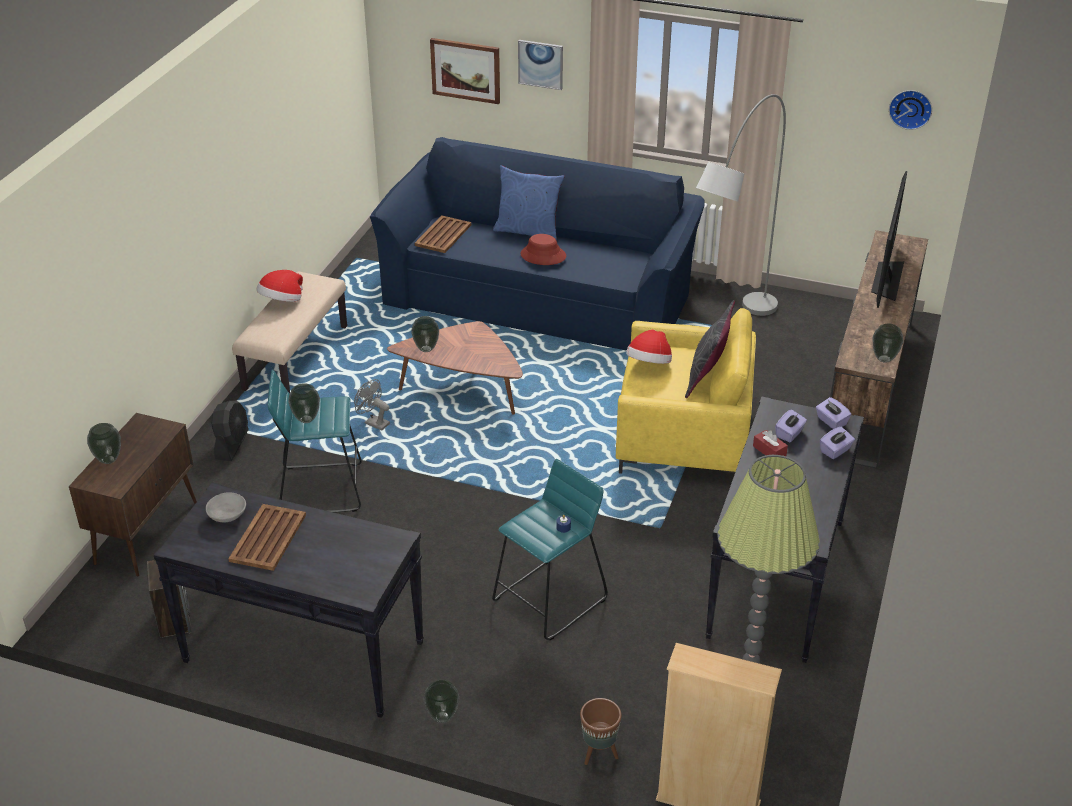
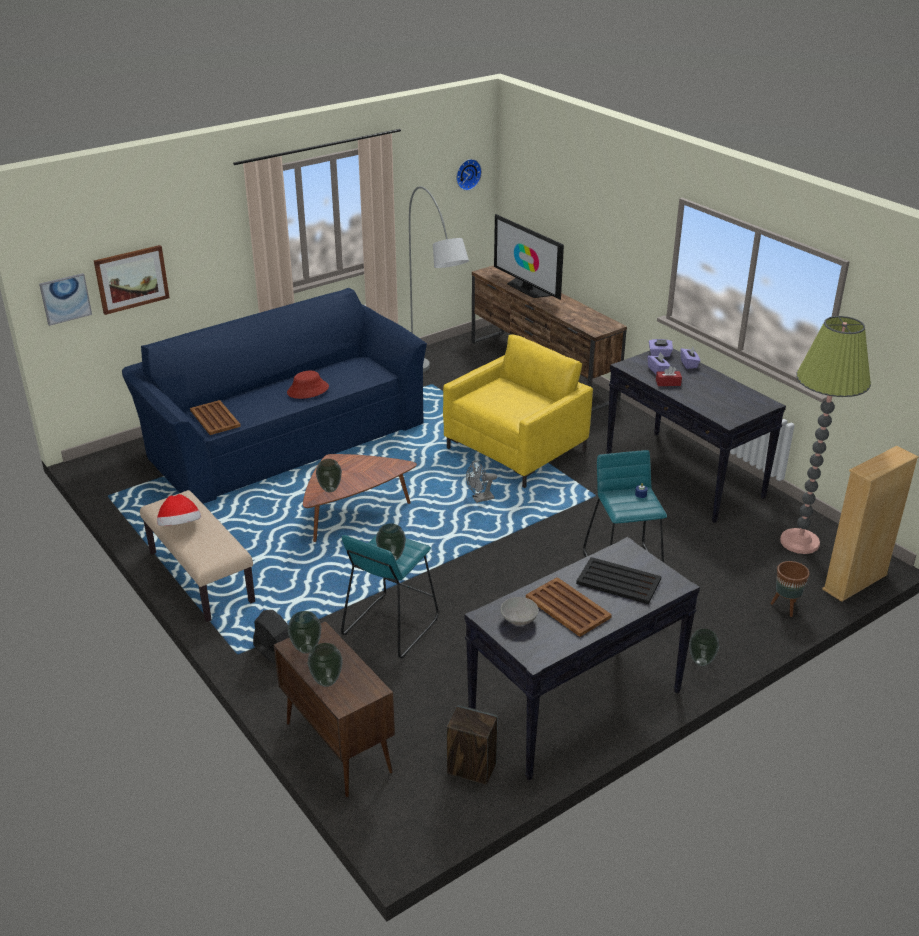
camera: 55 degrees left, 5 degrees down
grey fan [354,379,390,430] -> grey fan moved to [466,461,497,503]
blue pillow [493,165,565,241] -> none
picture [518,40,563,90] -> picture moved to [39,273,92,326]
hat [626,330,672,364] -> none
grey pillow [685,300,735,398] -> none
vase [873,323,903,363] -> vase moved to [288,611,322,654]
none -> black tray [576,557,662,604]

